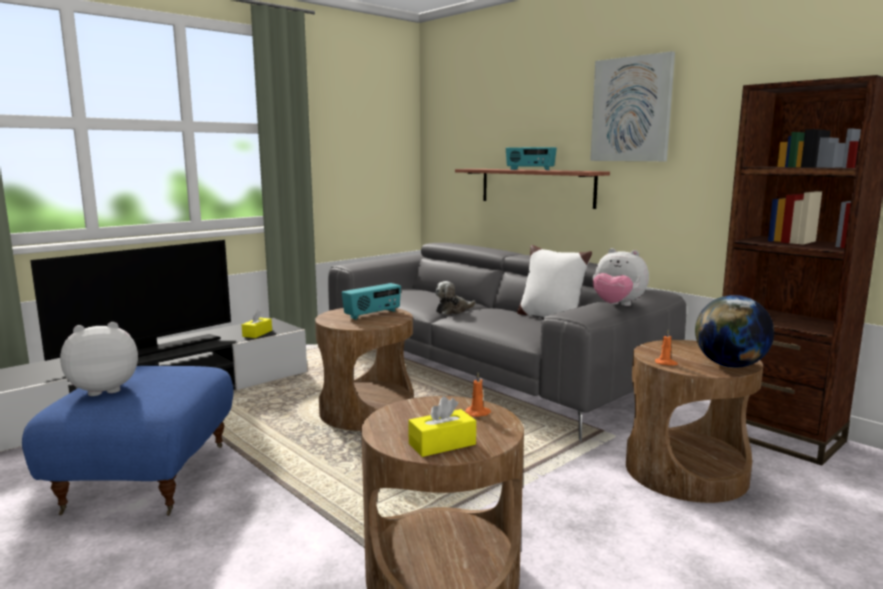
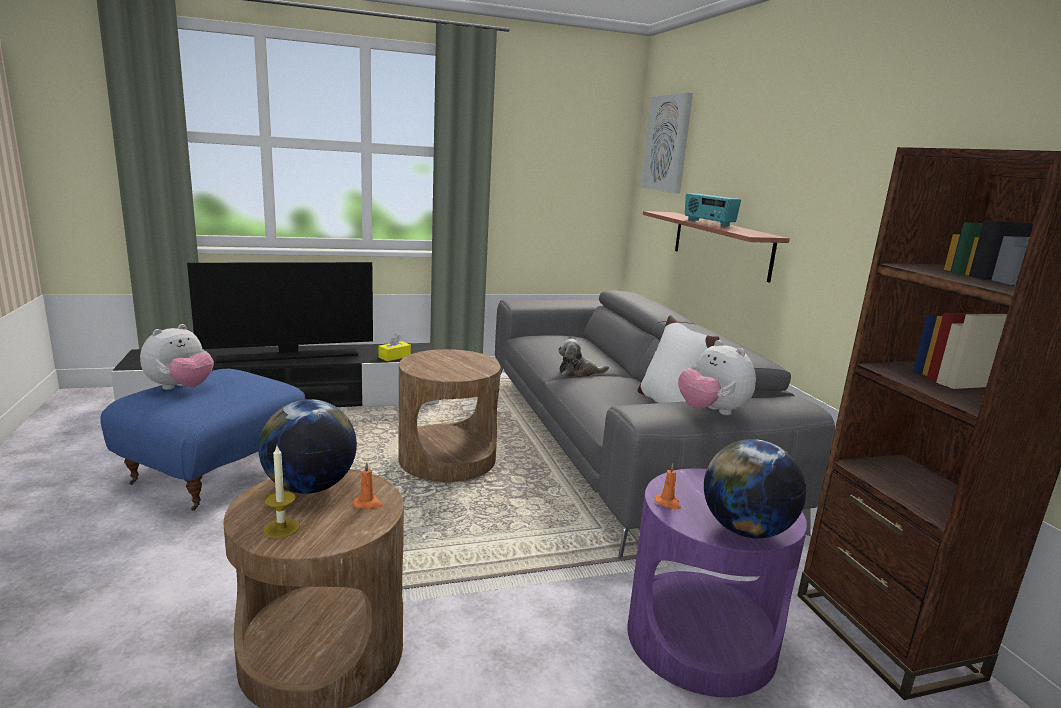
camera: 25 degrees right, 5 degrees up
plush toy [60,322,138,396] -> plush toy turned 120 degrees clockwise [140,324,214,390]
radio [342,283,401,320] -> none
yellow tissue box [408,396,476,457] -> candle [263,446,300,538]
picture [590,51,675,161] -> picture moved to [641,92,693,194]
brown side table [626,340,763,503] -> purple side table [627,468,807,697]
none -> globe [258,399,357,494]

